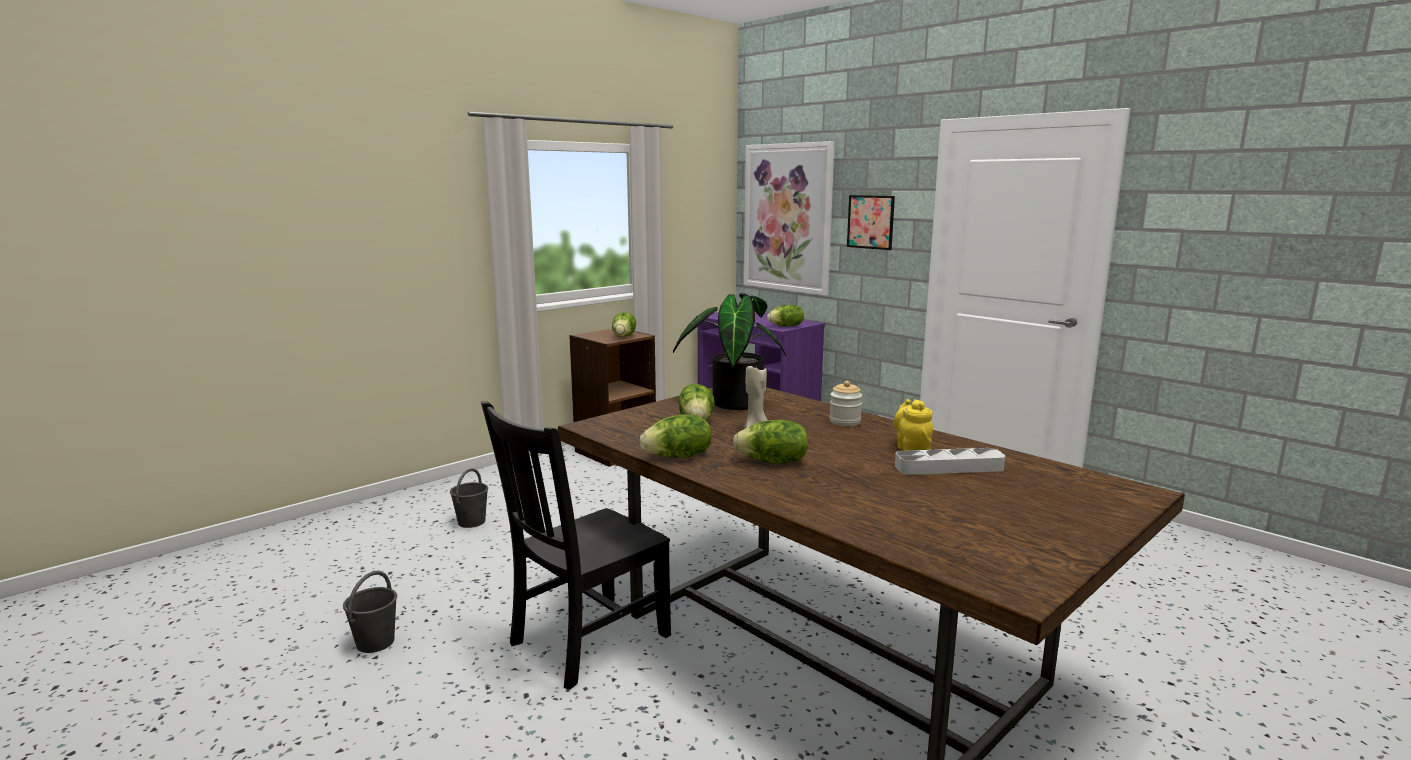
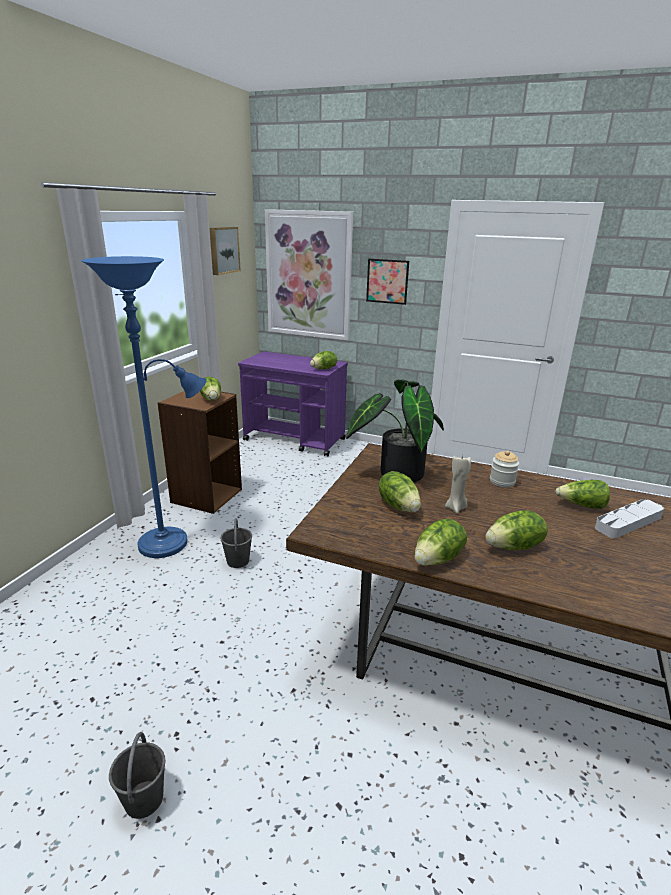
camera: 25 degrees left, 10 degrees up
grey bucket [450,468,488,528] -> grey bucket moved to [221,518,252,568]
black chair [481,401,671,690] -> none
yellow teapot [893,399,933,451] -> lettuce [555,480,610,509]
none -> blue floor lamp [81,256,207,558]
none -> picture [210,227,241,275]

